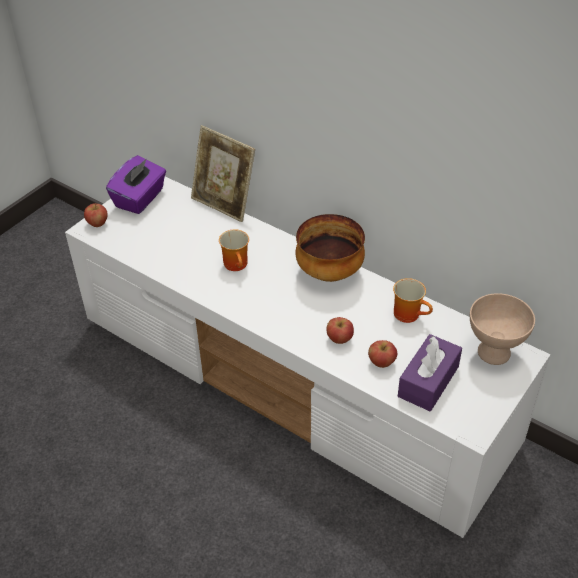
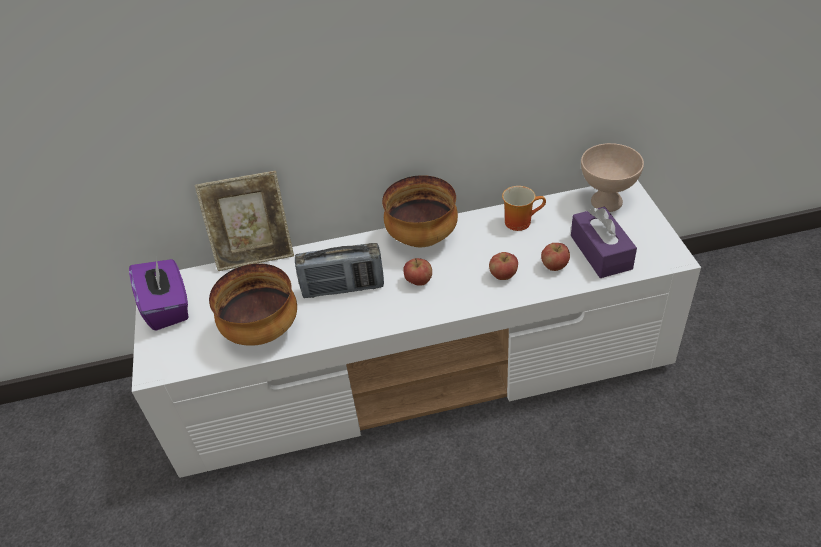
camera: 45 degrees left, 0 degrees up
apple [84,203,108,227] -> apple moved to [403,258,432,286]
mug [219,230,249,271] -> radio [295,243,384,298]
none -> bowl [209,264,297,346]

